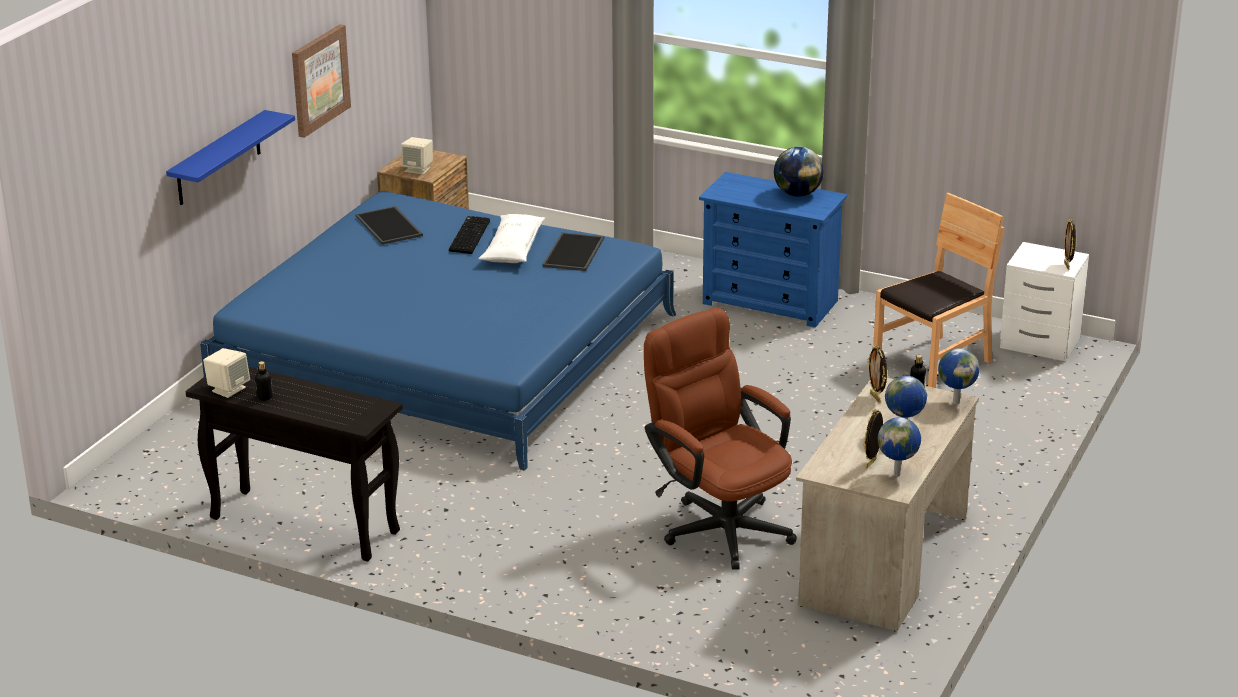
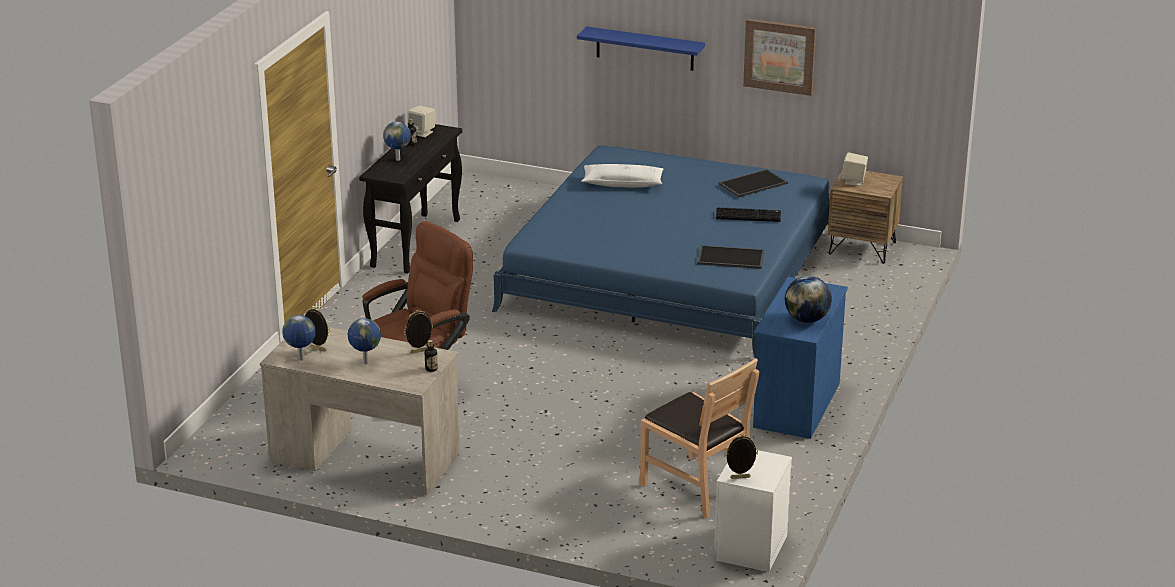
camera: 85 degrees right, 0 degrees up
white pillow [479,214,545,263] -> white pillow moved to [581,164,663,188]
globe [938,348,980,405] -> globe moved to [383,122,411,161]

